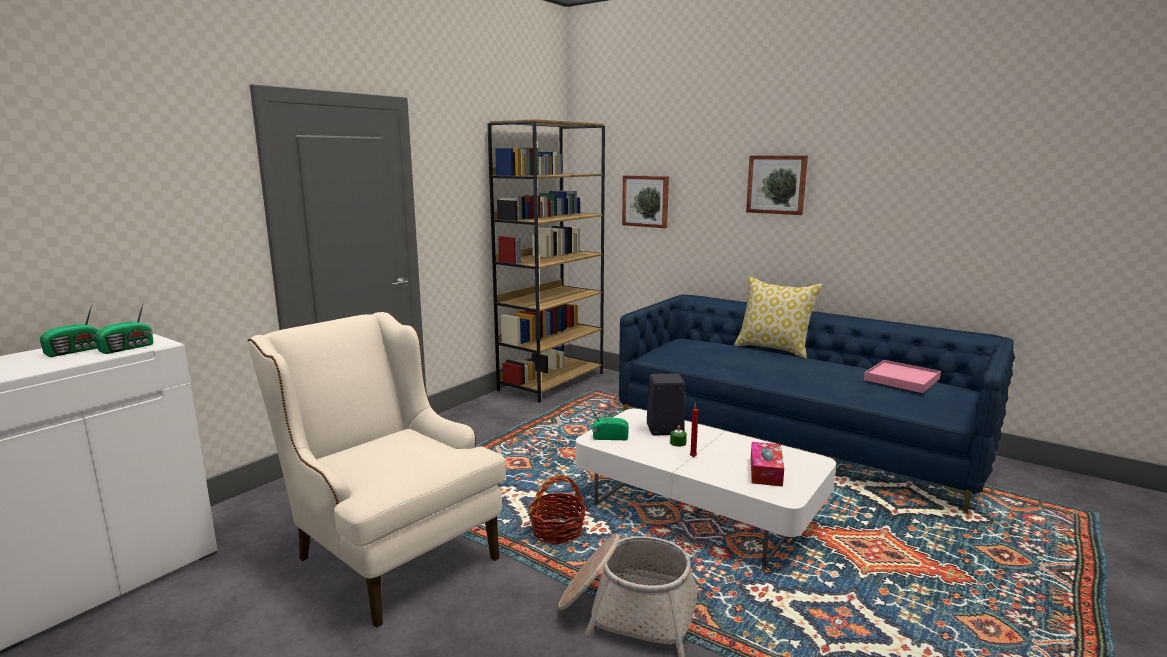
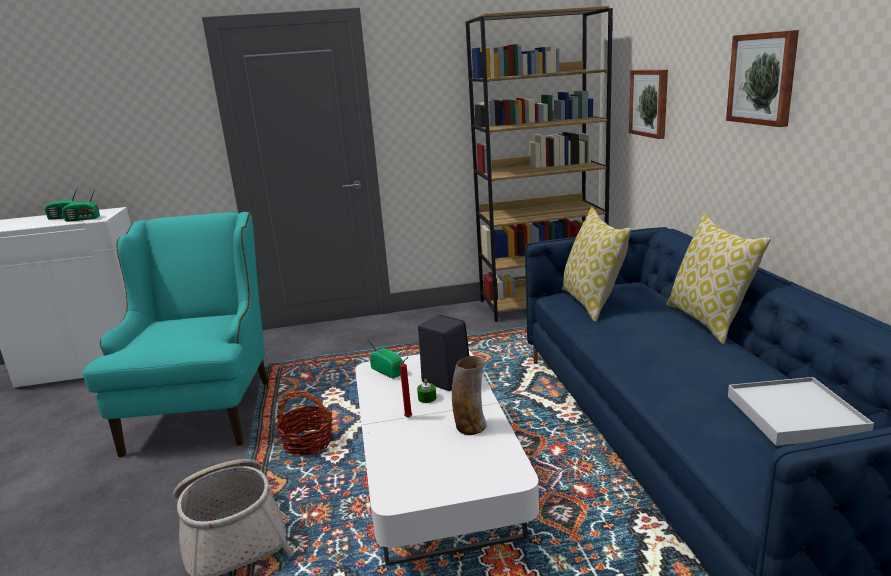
camera: 45 degrees right, 5 degrees up
beige armchair [247,312,506,628] -> turquoise armchair [83,212,269,457]
tissue box [751,442,784,487] -> none
pink tray [864,360,941,393] -> white tray [728,377,874,446]
none -> vase [452,356,487,435]
none -> pillow [562,207,631,322]

